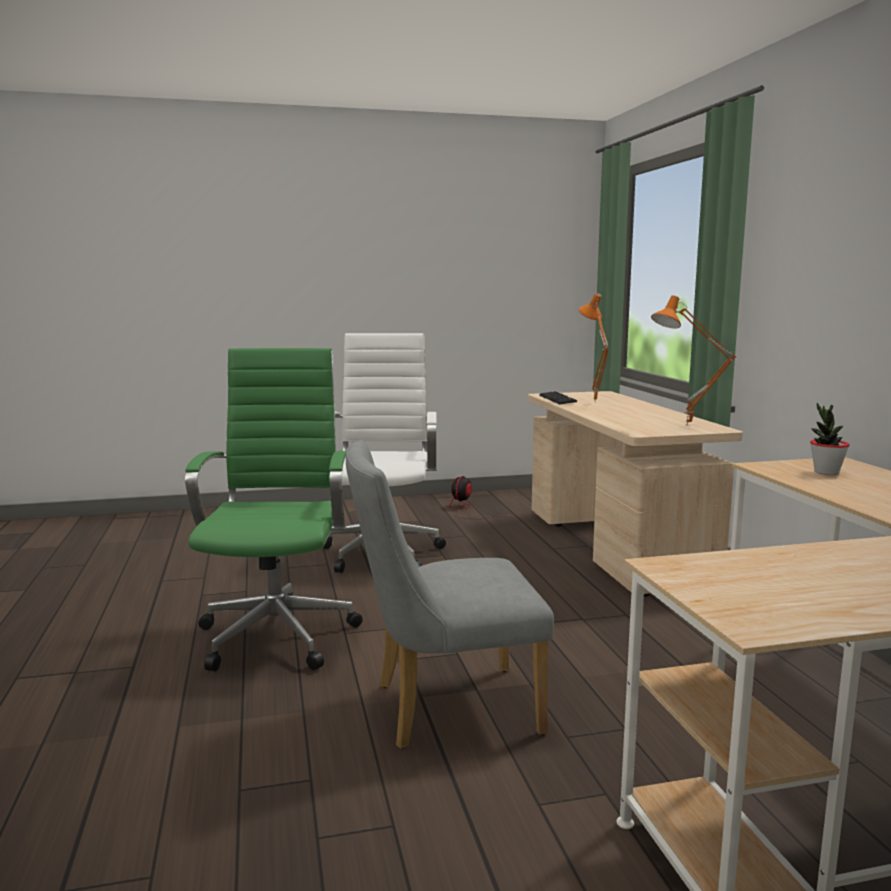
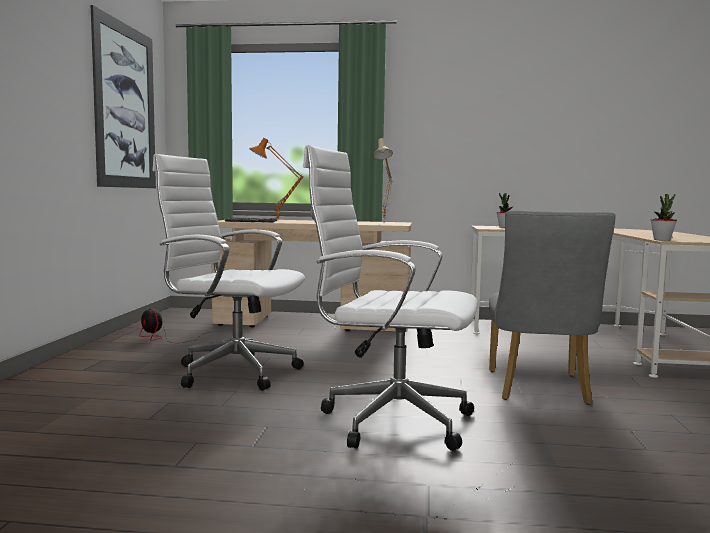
camera: 70 degrees left, 5 degrees down
green office chair [185,348,363,671] -> white office chair [303,145,478,451]
orange table lamp [651,295,736,426] -> beige table lamp [373,138,393,220]
none -> picture [91,5,156,188]
none -> potted plant [650,194,677,241]

